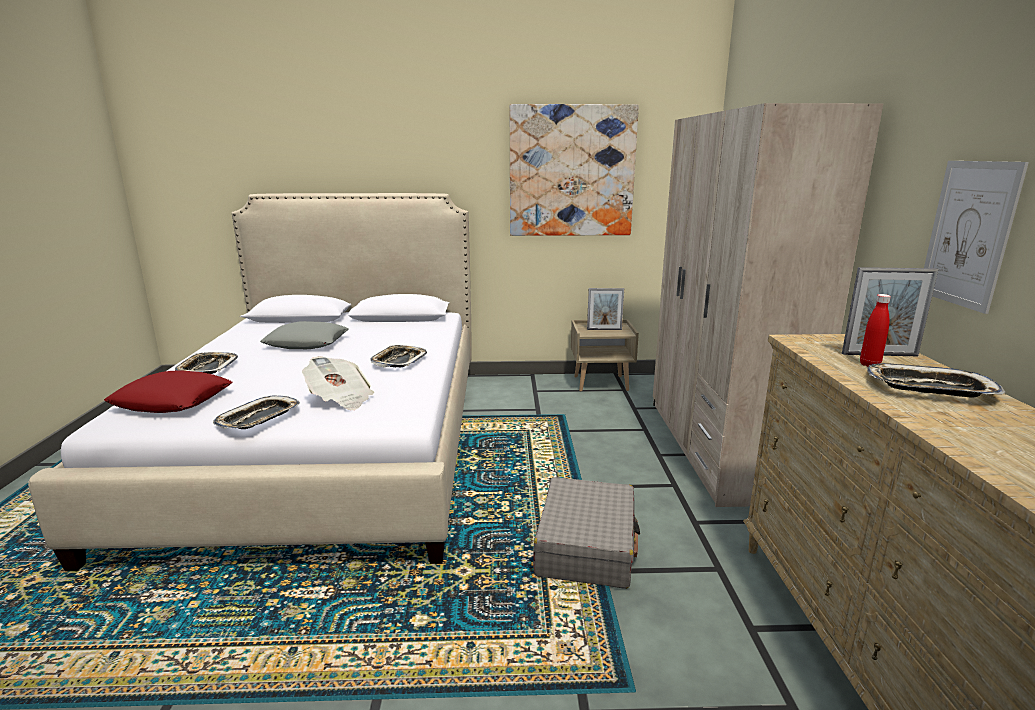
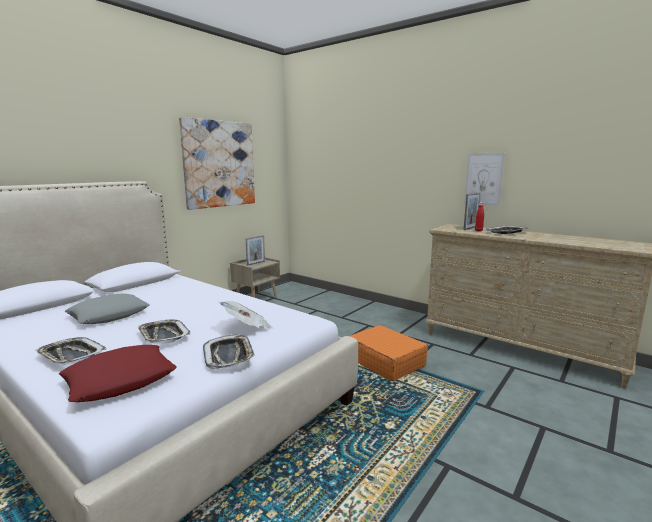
camera: 50 degrees left, 5 degrees down
tray [370,345,427,368] -> tray moved to [137,320,191,344]
grey suitcase [533,477,640,589] -> orange suitcase [350,325,428,381]
beige wardrobe [653,103,883,507] -> none

